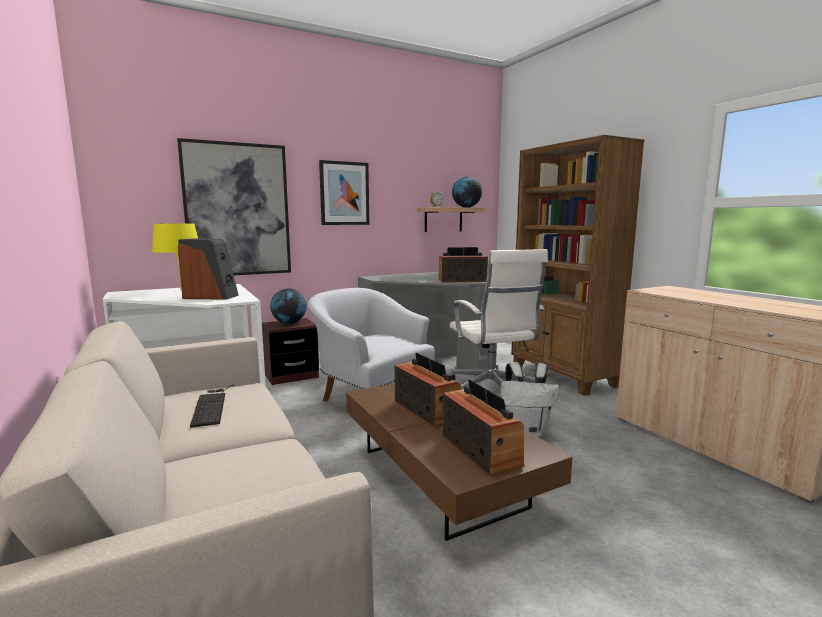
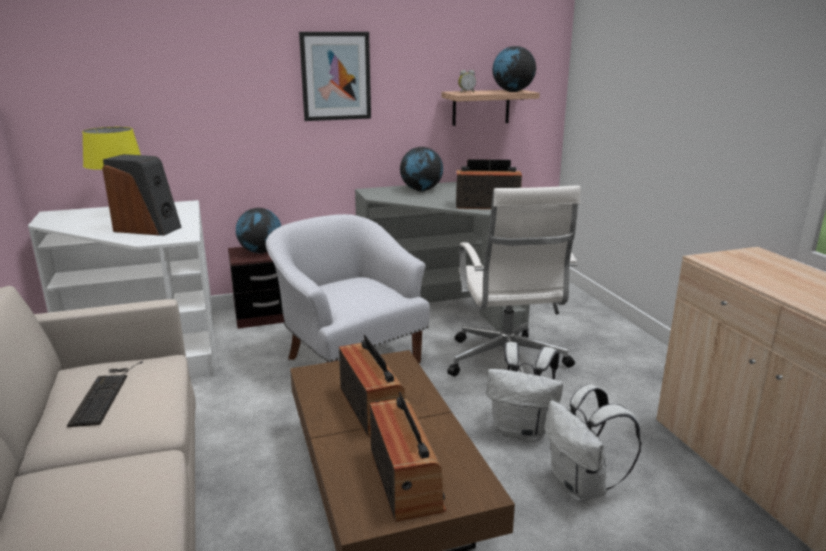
camera: 10 degrees right, 10 degrees up
picture [177,138,291,275] -> none
brown bookcase [511,135,644,396] -> none
none -> globe [400,147,443,191]
none -> white backpack [545,384,642,502]

